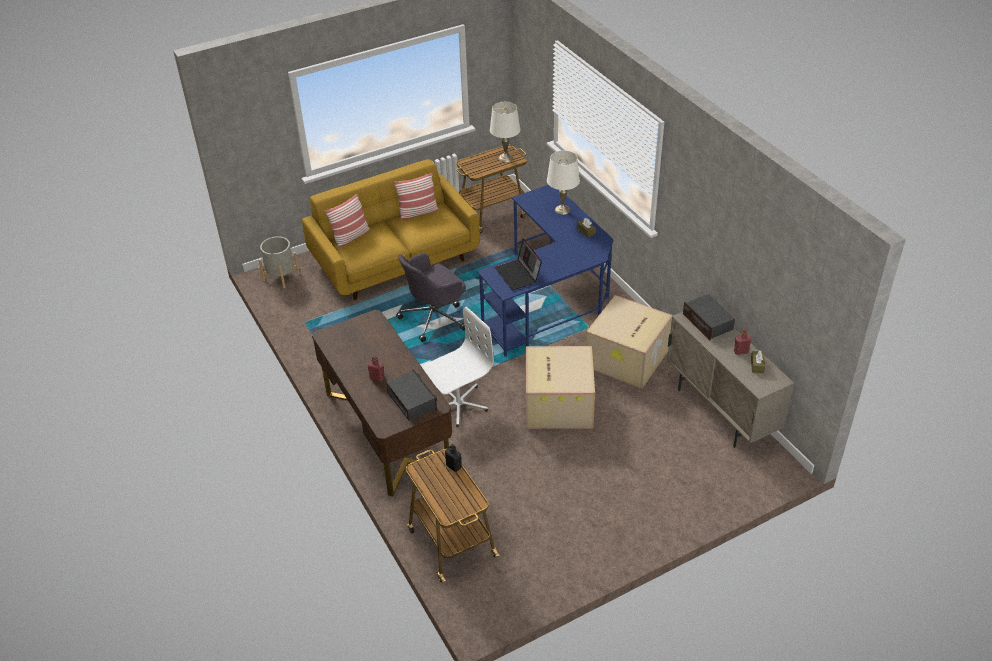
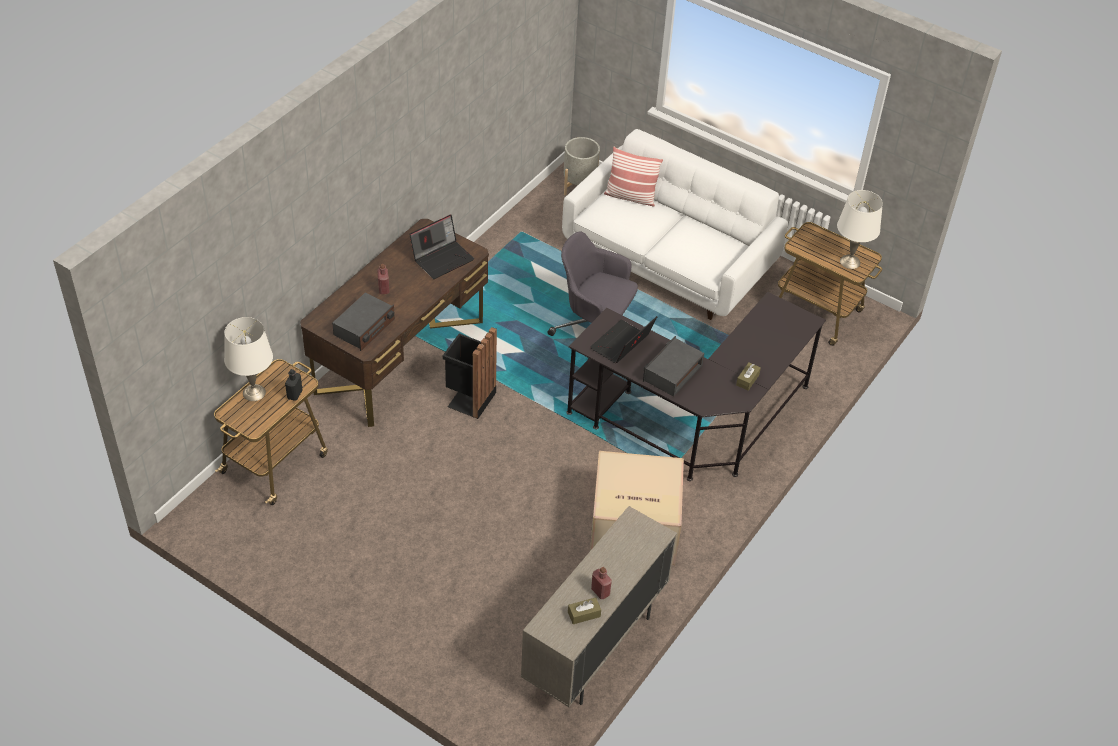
camera: 60 degrees right, 5 degrees up
yellow sofa [302,159,480,300] -> white sofa [562,129,788,320]
pillow [393,173,439,220] -> none
white office chair [422,307,494,427] -> black trash can [442,327,497,419]
blue desk [477,185,614,358] -> black desk [566,292,826,481]
cardboard box [526,346,595,429] -> none
white table lamp [547,151,580,215] -> white table lamp moved to [224,317,273,401]
radio [683,294,735,340] -> radio moved to [643,336,704,397]
none -> laptop [409,215,474,279]

